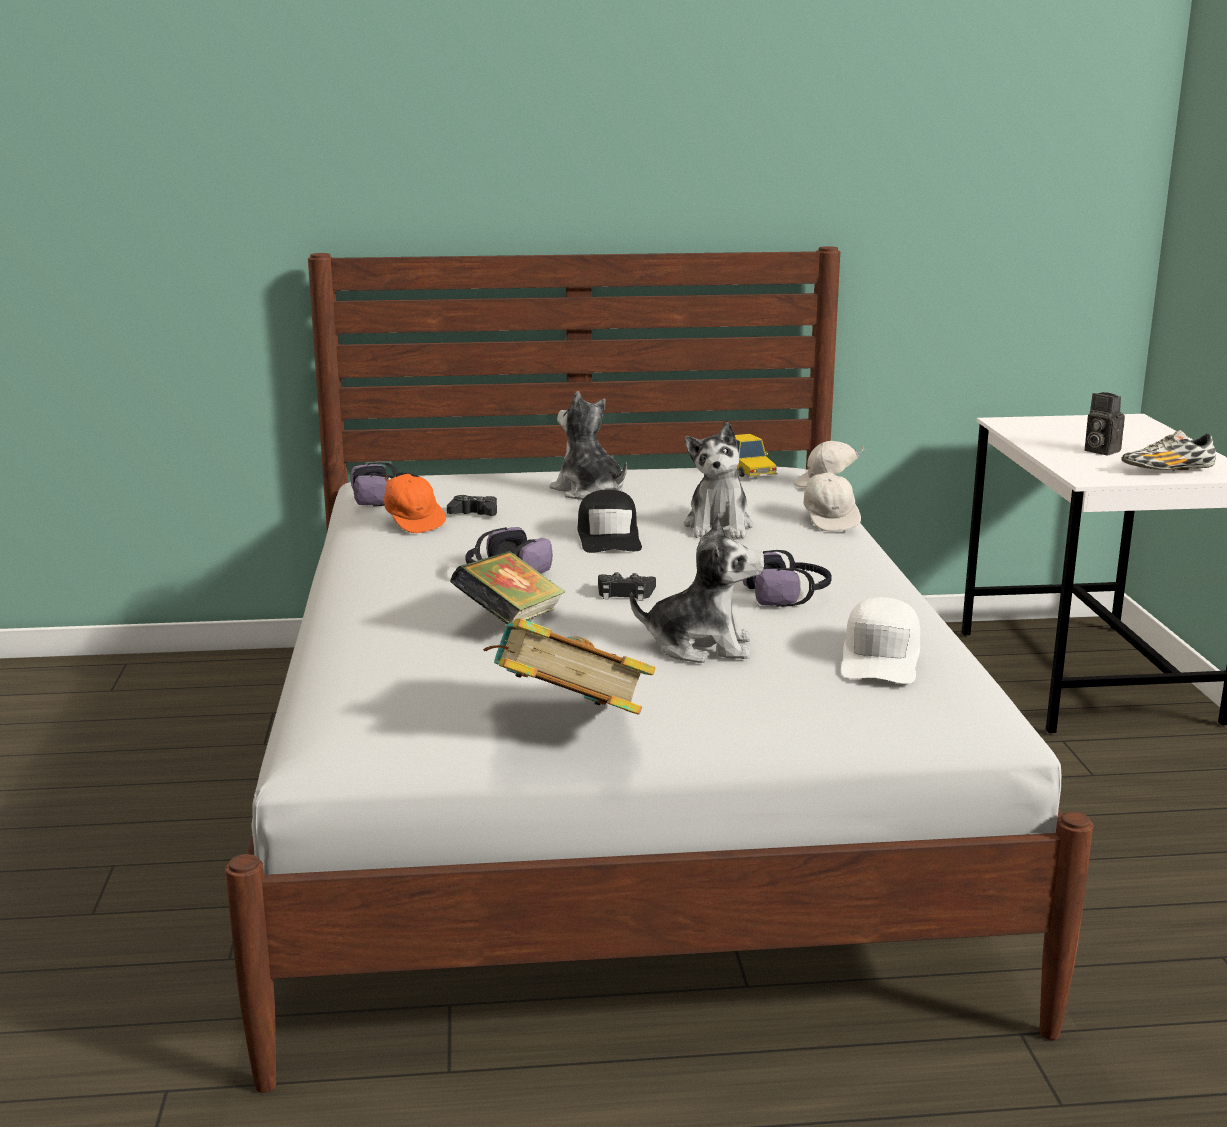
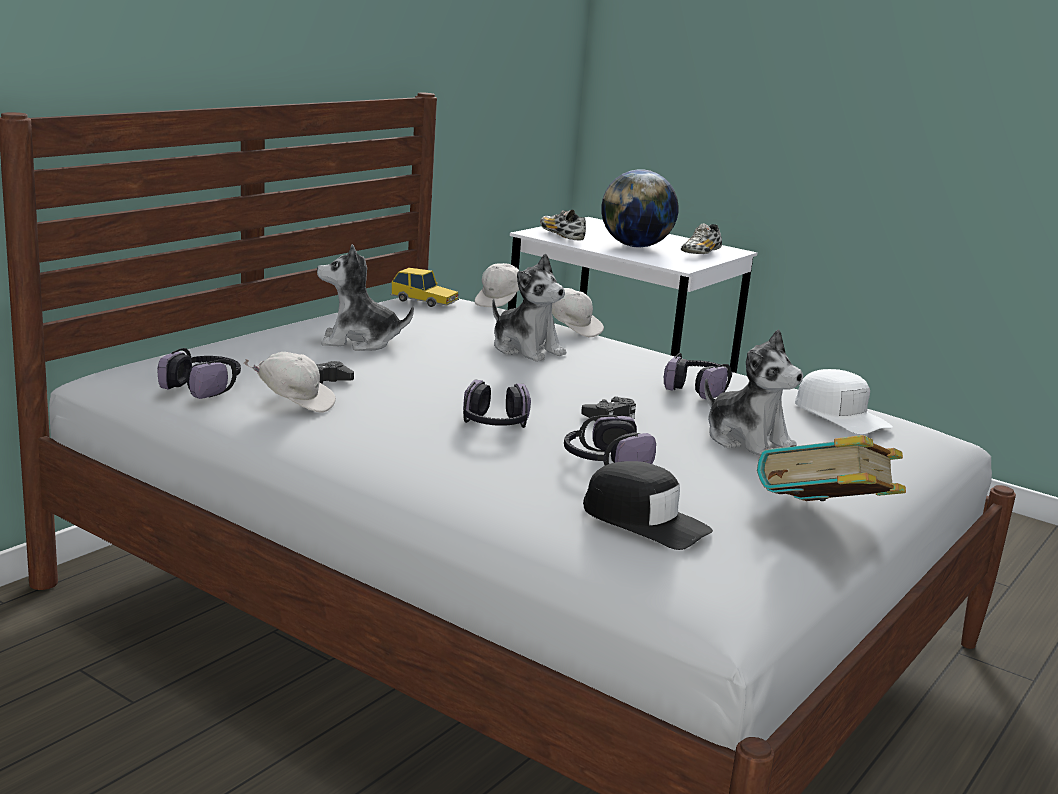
camera: 50 degrees left, 0 degrees up
orange cap [384,474,446,533] -> white cap [243,352,336,413]
book [450,551,565,624] -> headphones [564,415,656,466]
black cap [578,489,642,553] -> black cap moved to [583,461,713,550]
plush toy [630,513,765,663] -> plush toy turned 90 degrees clockwise [705,329,803,456]
camera [1085,392,1125,455] -> globe [601,169,679,247]
none -> shoe [540,209,586,241]

